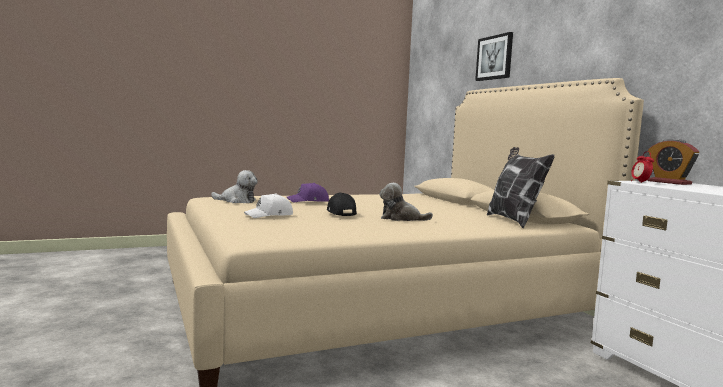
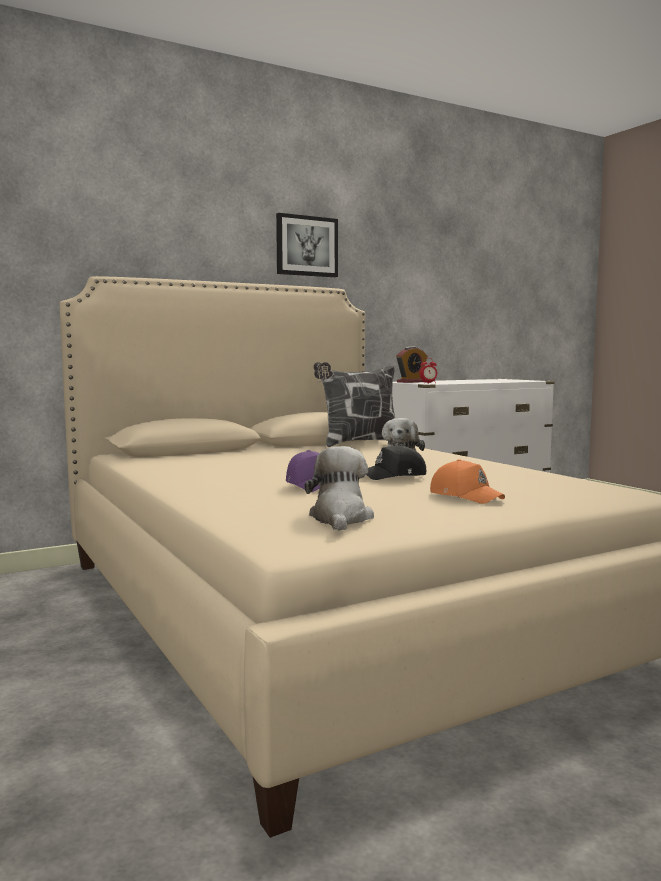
camera: 95 degrees left, 0 degrees up
white cap [244,193,293,218] -> orange cap [430,459,505,504]
picture [475,32,513,81] -> picture moved to [276,213,338,277]

